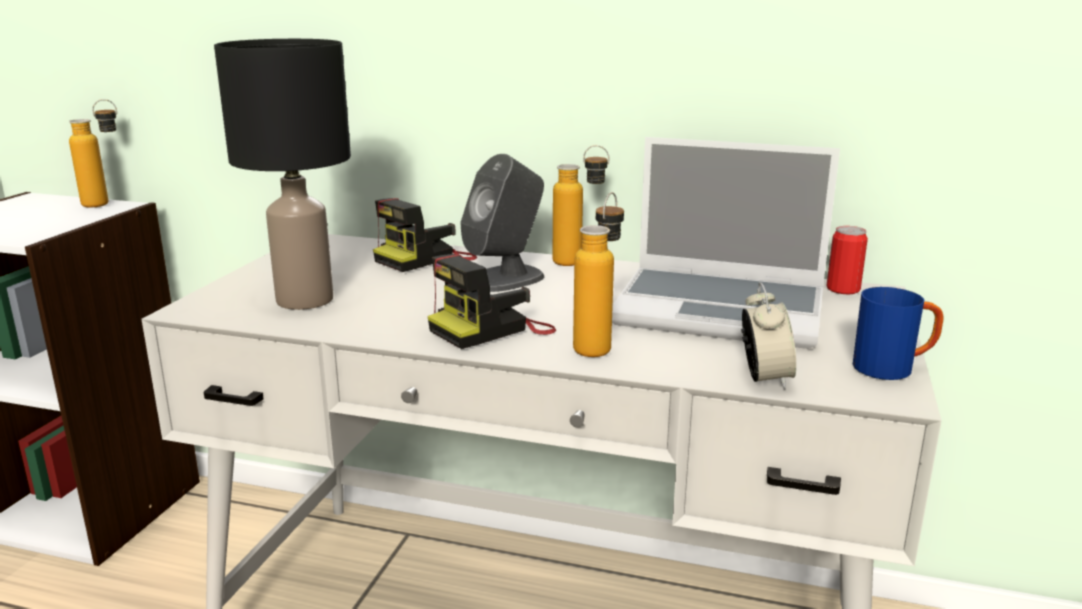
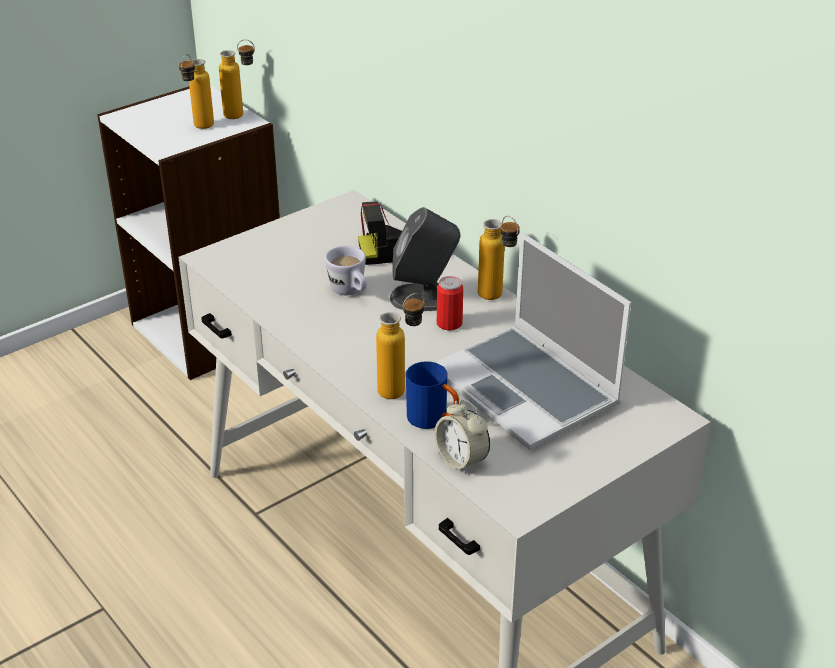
camera: 35 degrees right, 15 degrees up
black table lamp [214,39,351,310] -> none
camera [427,254,556,349] -> none
alarm clock [741,282,796,390] -> alarm clock turned 105 degrees clockwise [435,398,490,474]
can [826,226,868,294] -> can moved to [437,276,463,330]
blue mug [853,287,943,380] -> blue mug moved to [406,361,459,429]
none -> bottle [179,54,214,129]
none -> white mug [325,246,367,295]

